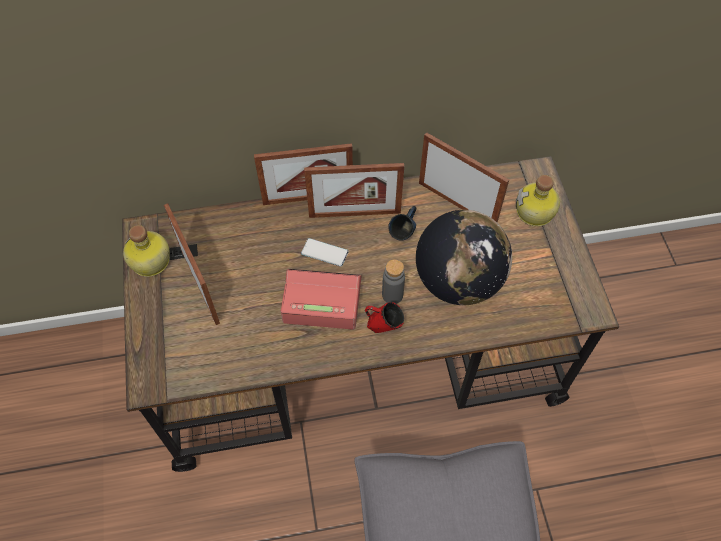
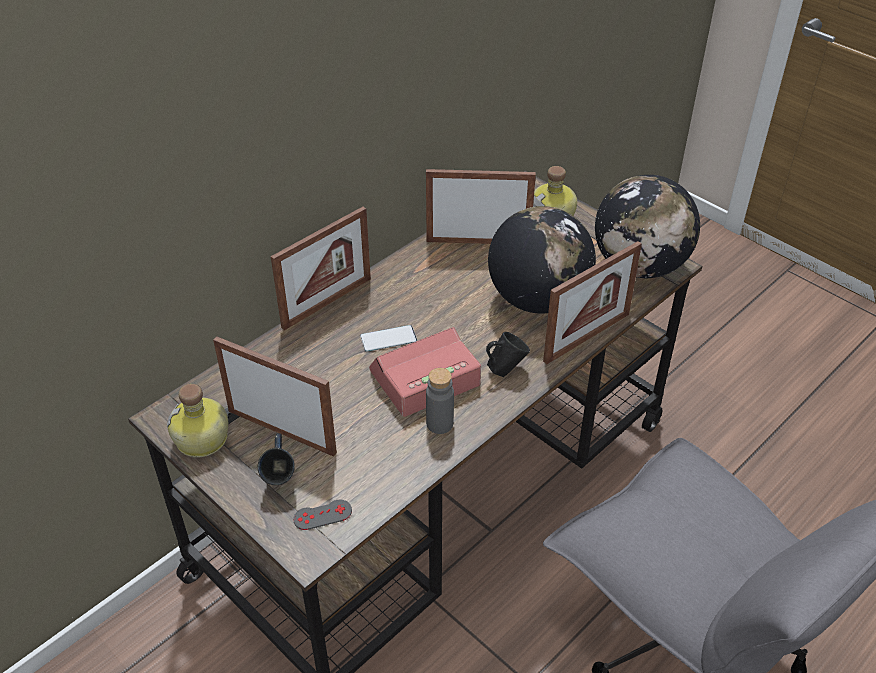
camera: 35 degrees left, 15 degrees down
picture frame [304,163,404,218] -> picture frame moved to [543,241,642,364]
red mug [365,302,404,333] -> black mug [486,332,530,377]
grey bottle [382,259,405,304] -> grey bottle moved to [426,368,454,434]
blue mug [388,206,417,241] -> blue mug moved to [258,433,295,485]
none -> grey game controller [293,500,352,530]
none -> globe [595,175,700,278]

